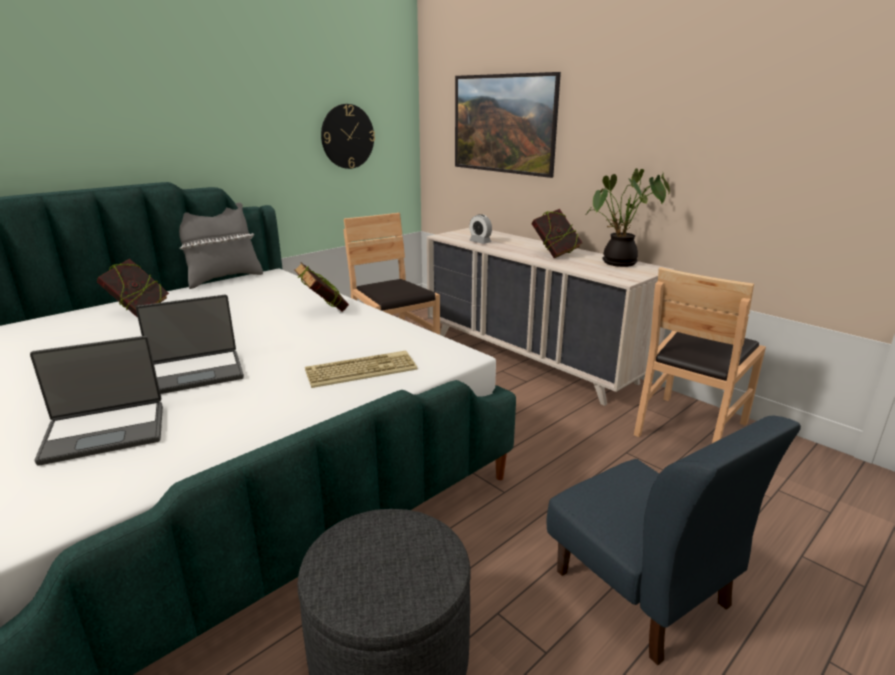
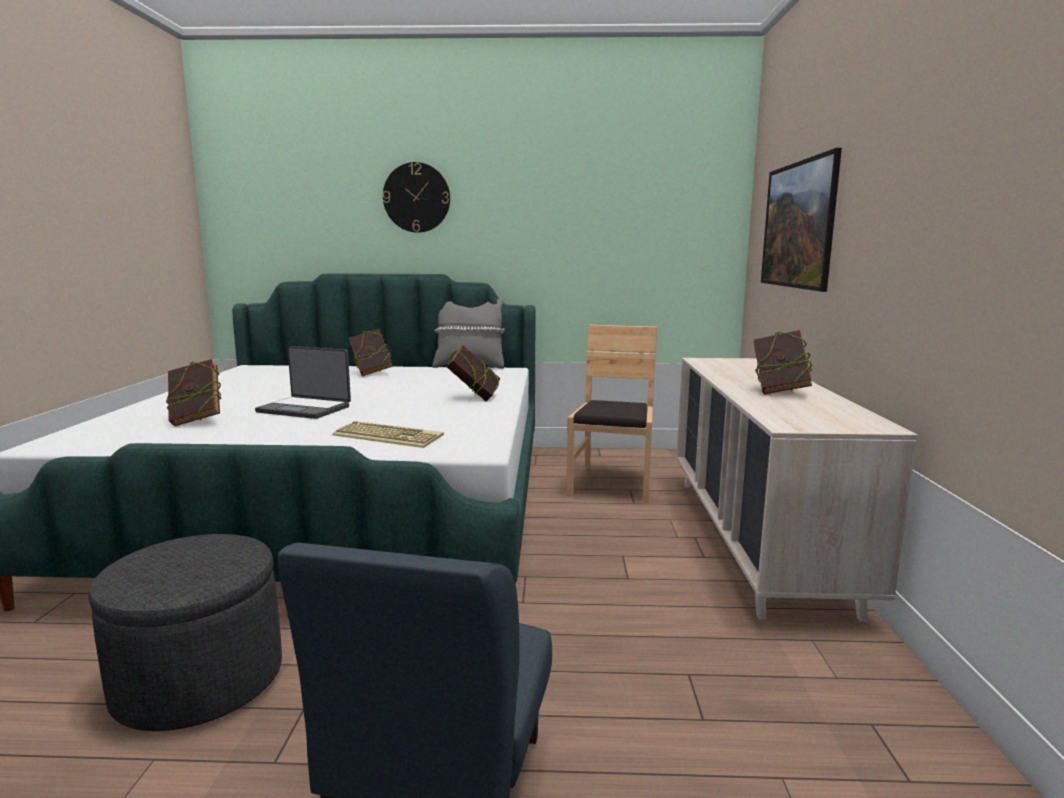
camera: 45 degrees right, 10 degrees down
laptop [30,336,163,466] -> book [165,359,222,426]
wall clock [321,104,375,169] -> wall clock moved to [383,162,450,233]
alarm clock [469,214,492,244] -> none
potted plant [585,168,670,267] -> none
brown chair [634,267,766,443] -> none

